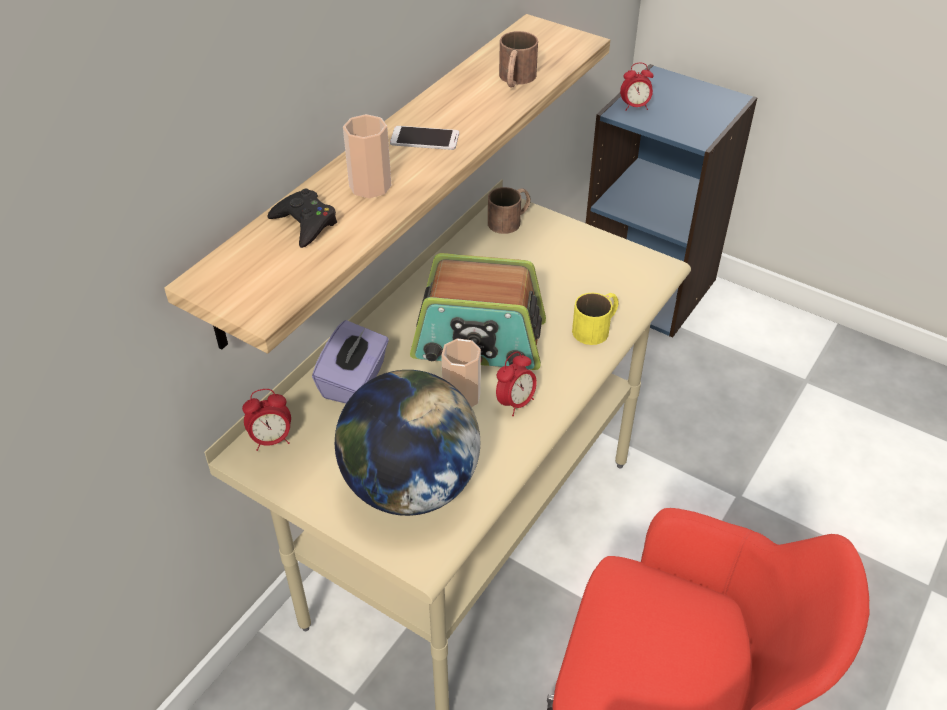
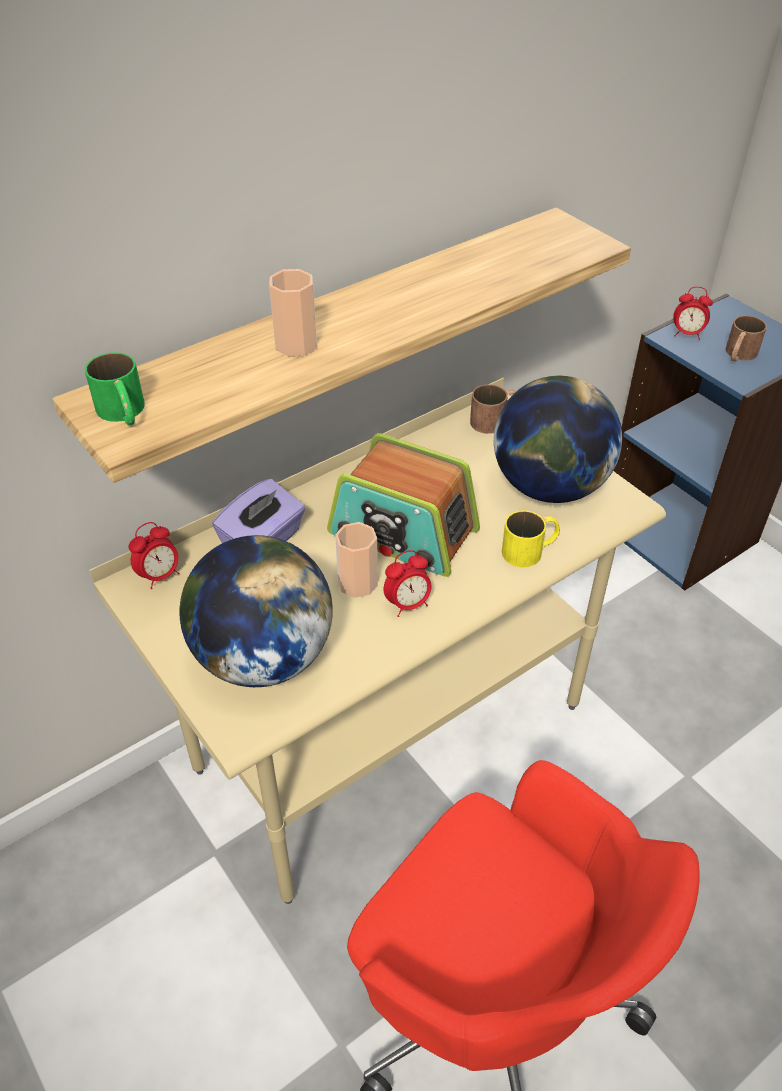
camera: 20 degrees right, 0 degrees up
alarm clock [242,389,291,451] -> alarm clock turned 45 degrees counterclockwise [128,522,179,589]
black game controller [267,189,337,248] -> none
phone [390,126,459,150] -> none
brown mug [499,31,538,87] -> brown mug moved to [726,316,767,361]
none -> green mug [85,352,144,425]
none -> globe [494,376,622,503]

